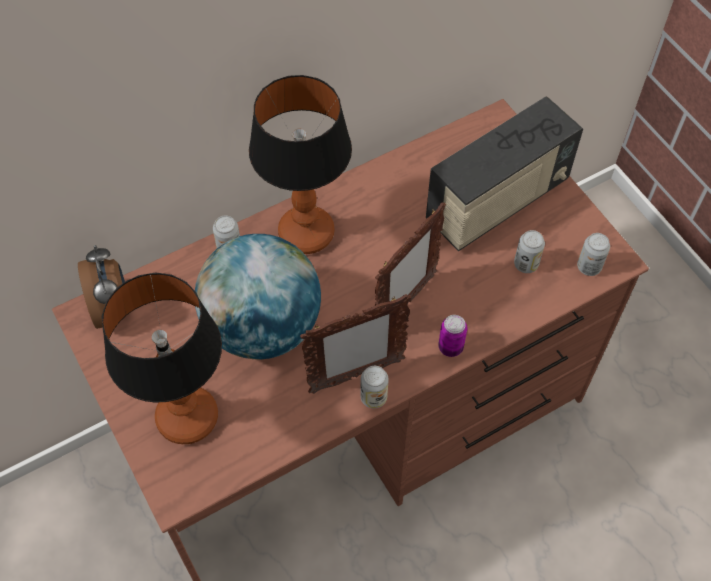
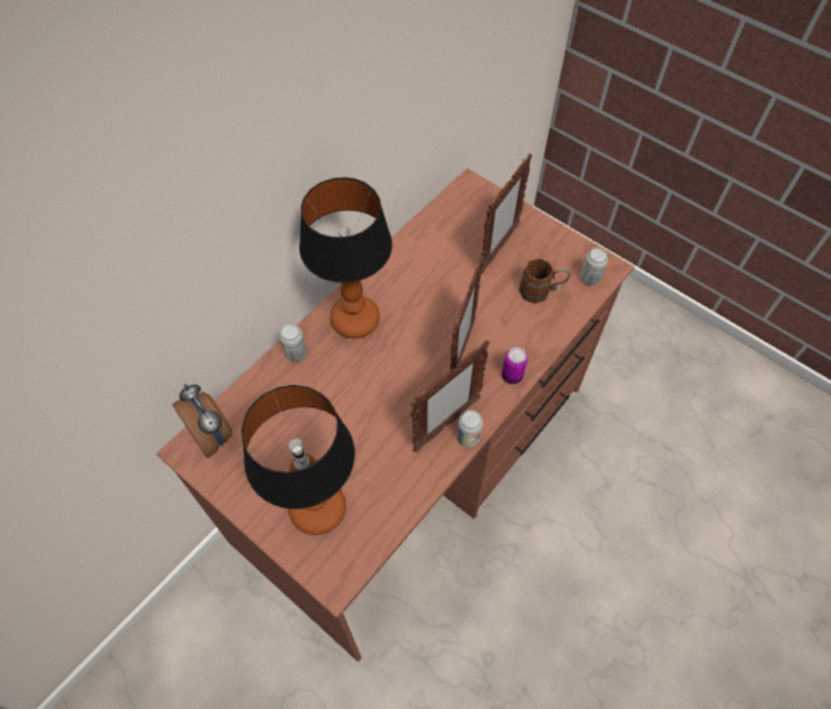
camera: 20 degrees left, 0 degrees up
globe [195,234,321,359] -> none
radio [426,96,583,251] -> picture frame [481,153,532,274]
can [514,230,545,273] -> brown mug [519,258,570,303]

